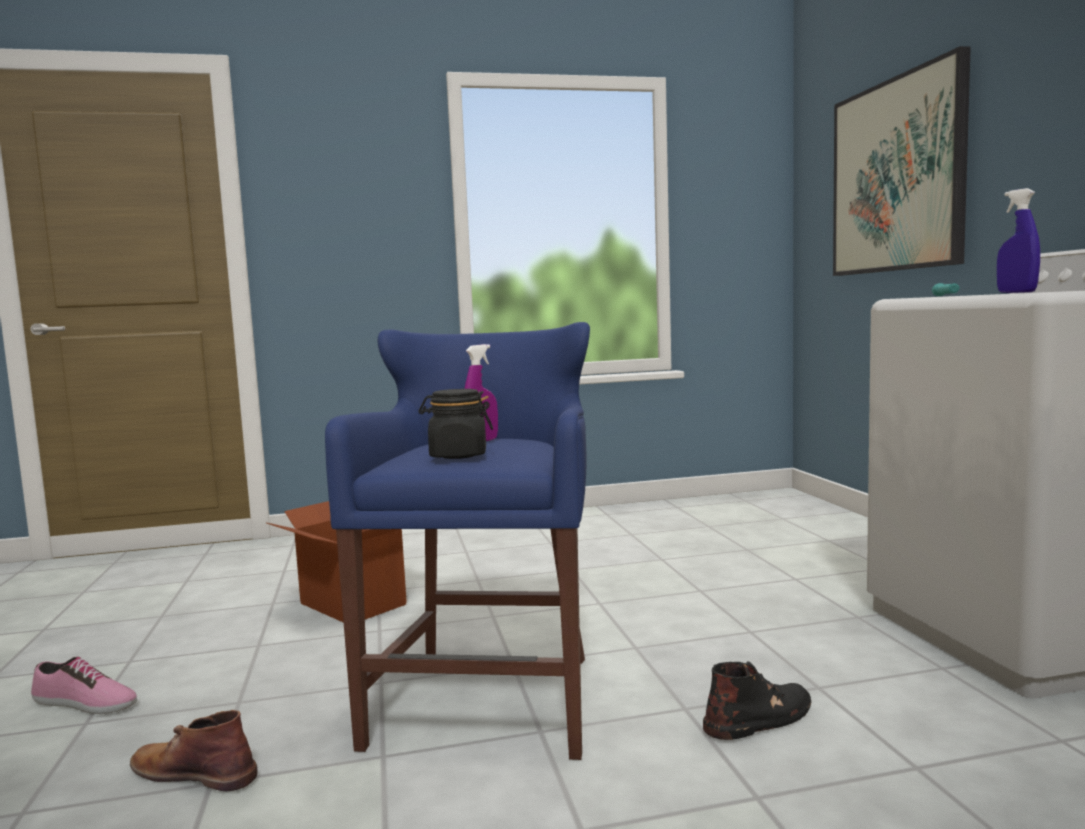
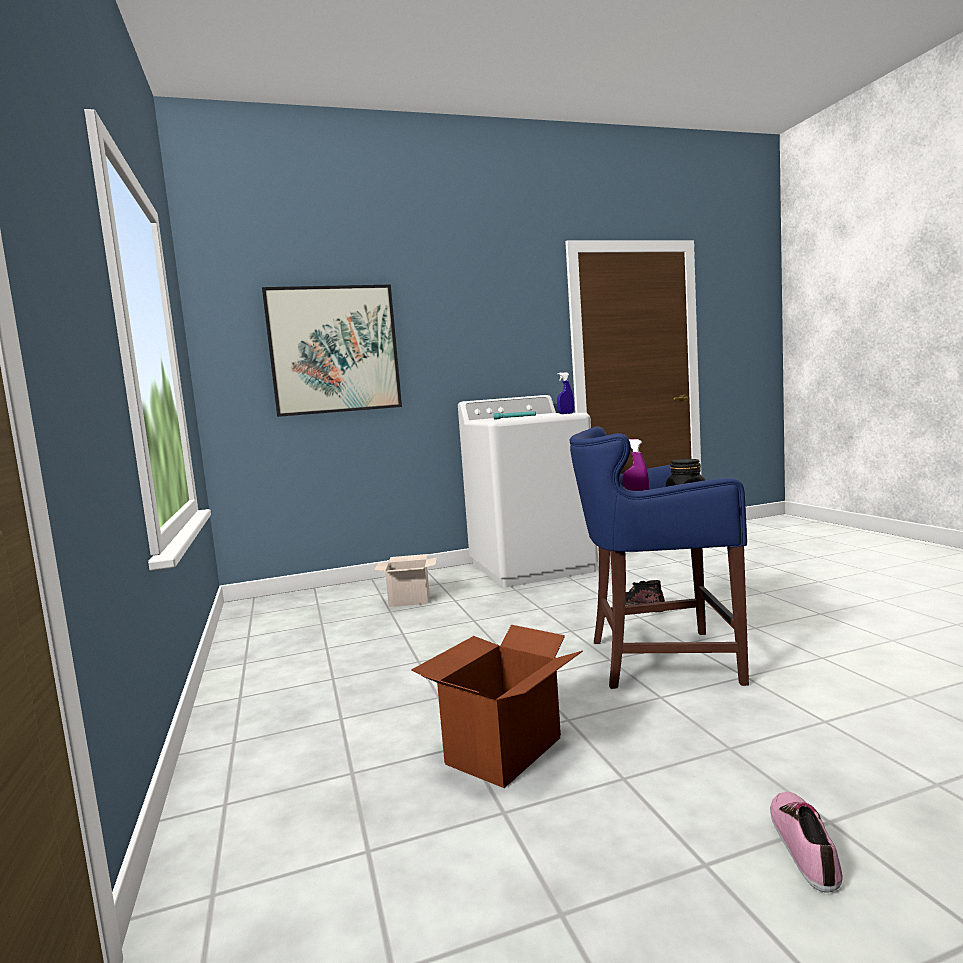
camera: 95 degrees left, 0 degrees up
brown boot [130,710,258,791] -> none
none -> cardboard box [374,554,437,607]

